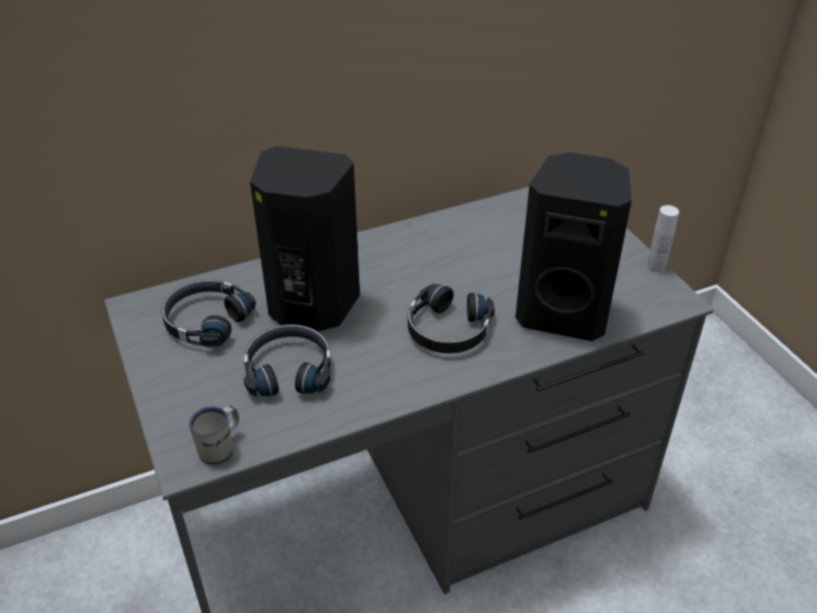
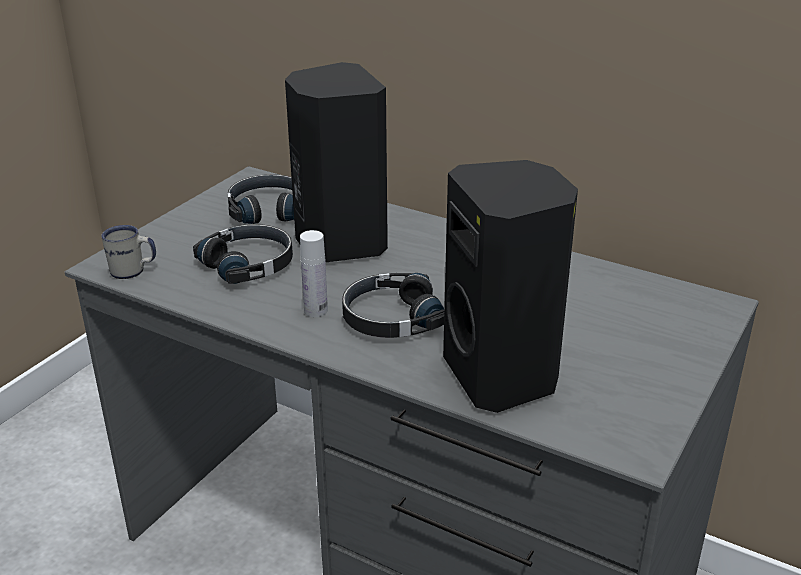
camera: 55 degrees right, 10 degrees down
white bottle [647,205,679,272] -> white bottle moved to [300,230,328,317]

